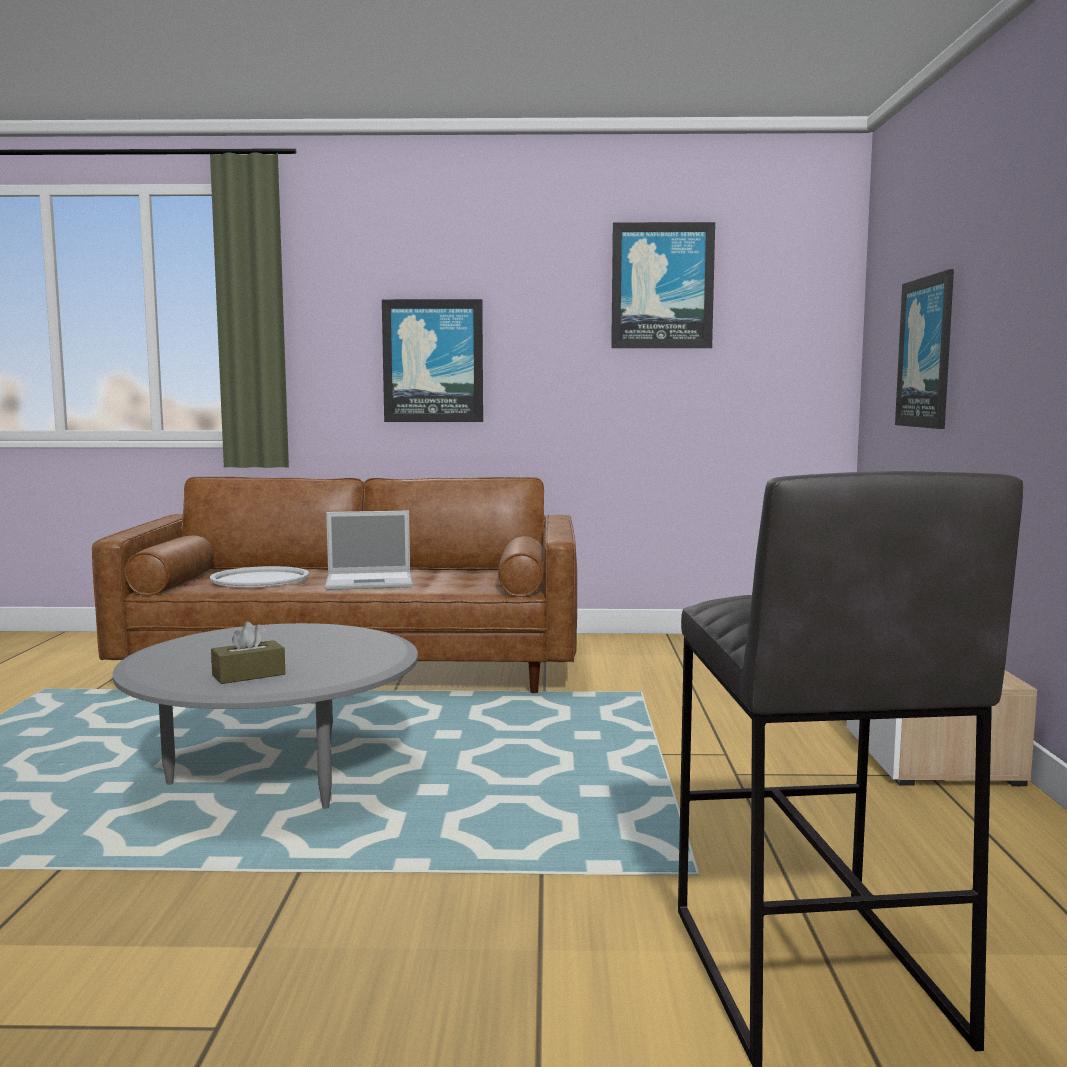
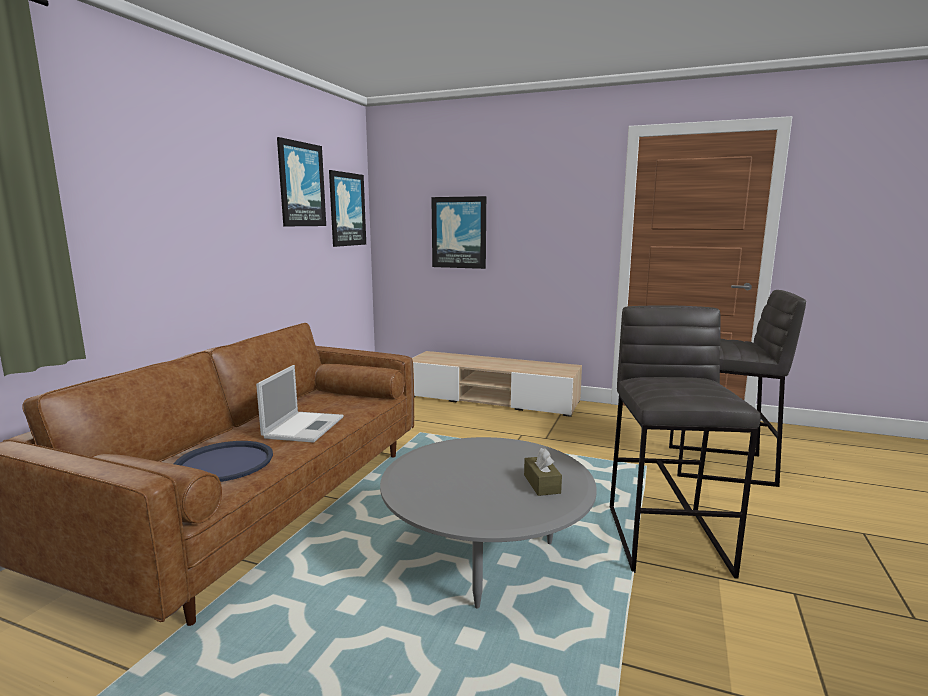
camera: 70 degrees left, 5 degrees up
white tray [210,566,309,587] -> blue tray [174,441,273,482]
picture [382,299,483,422] -> picture moved to [329,170,366,247]
none -> grey stool [610,305,761,578]

